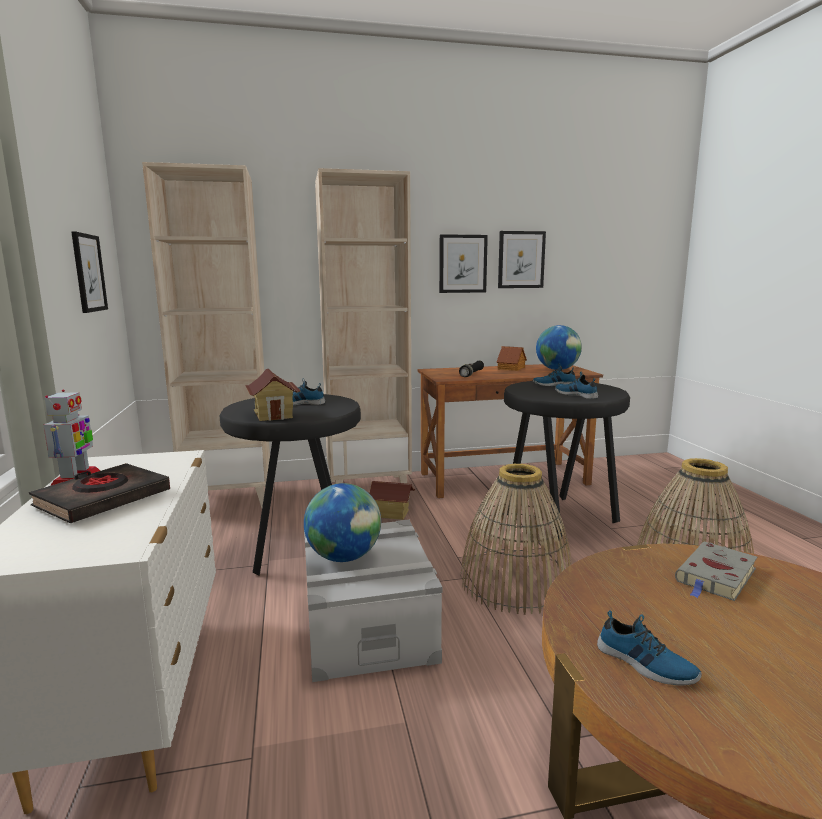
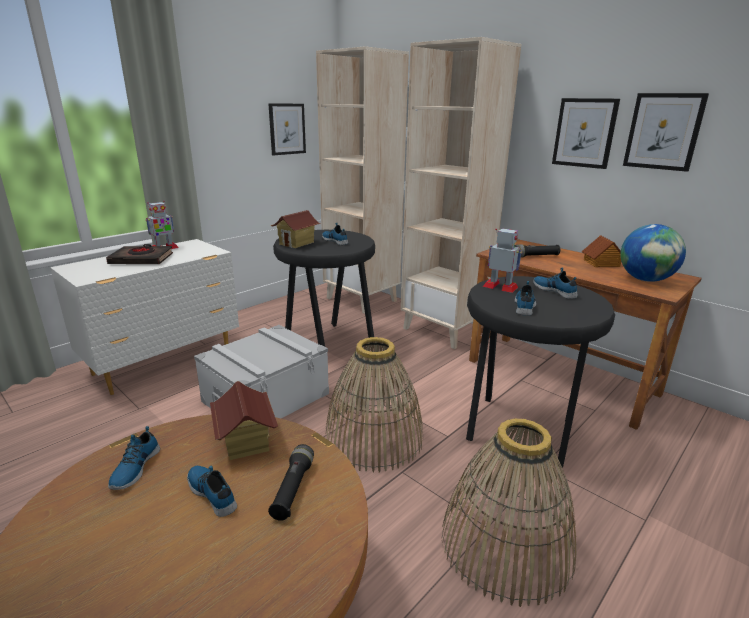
camera: 55 degrees right, 10 degrees up
globe [304,483,381,562] -> none
toy house [369,481,415,520] -> toy house moved to [210,381,278,460]
grey book [675,542,757,601] -> black flashlight [268,444,314,521]
none -> shoe [187,465,237,517]
none -> toy robot [483,228,522,293]

